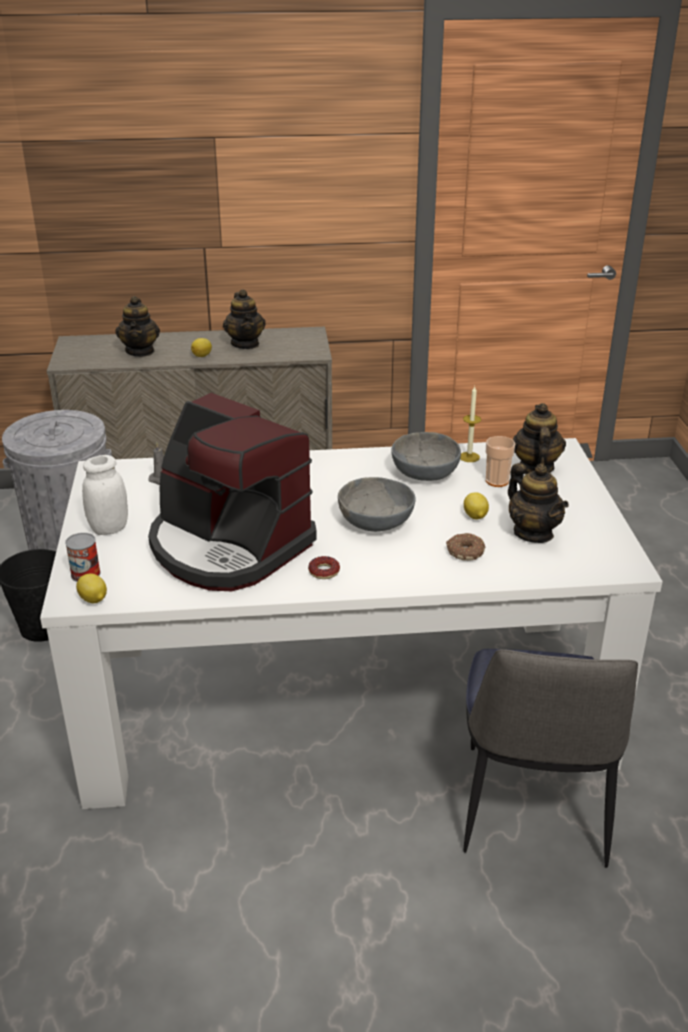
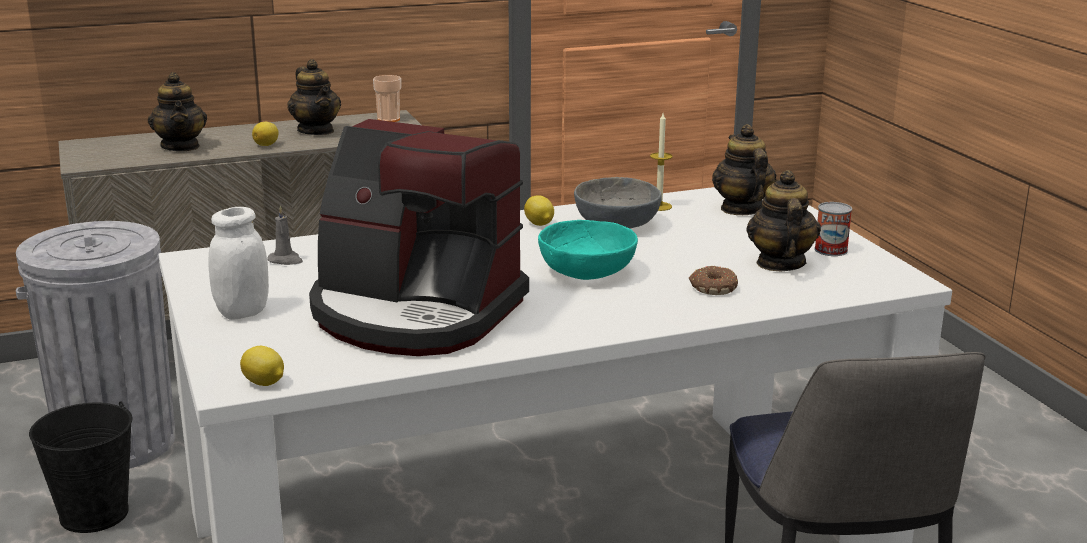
camera: 15 degrees left, 10 degrees down
can [65,533,101,582] -> can moved to [814,202,852,256]
donut [308,556,340,579] -> none
grey bowl [338,477,416,532] -> turquoise bowl [538,220,638,280]
lemon [464,493,489,519] -> lemon moved to [524,195,554,226]
cup [486,436,516,487] -> cup moved to [373,75,401,122]
teapot [508,463,569,543] -> teapot turned 135 degrees counterclockwise [746,170,821,271]

